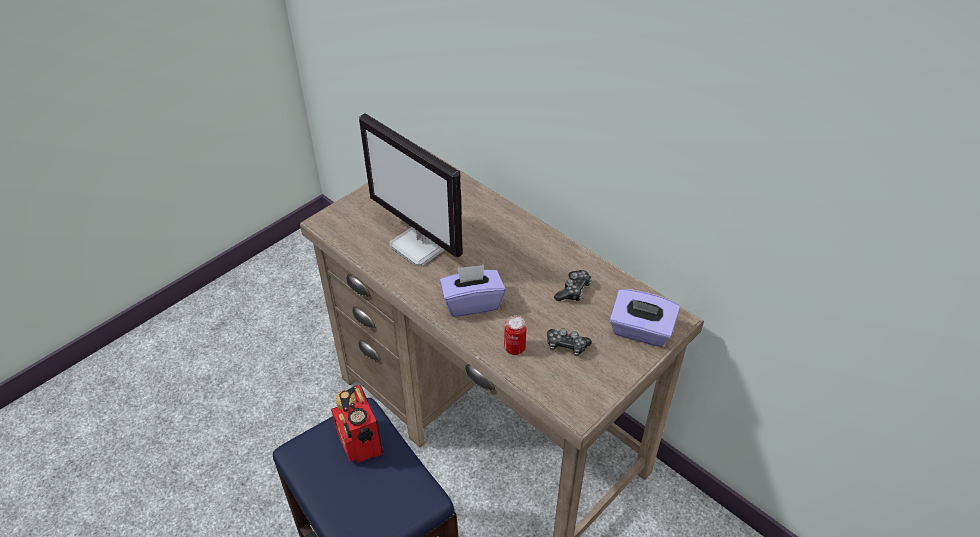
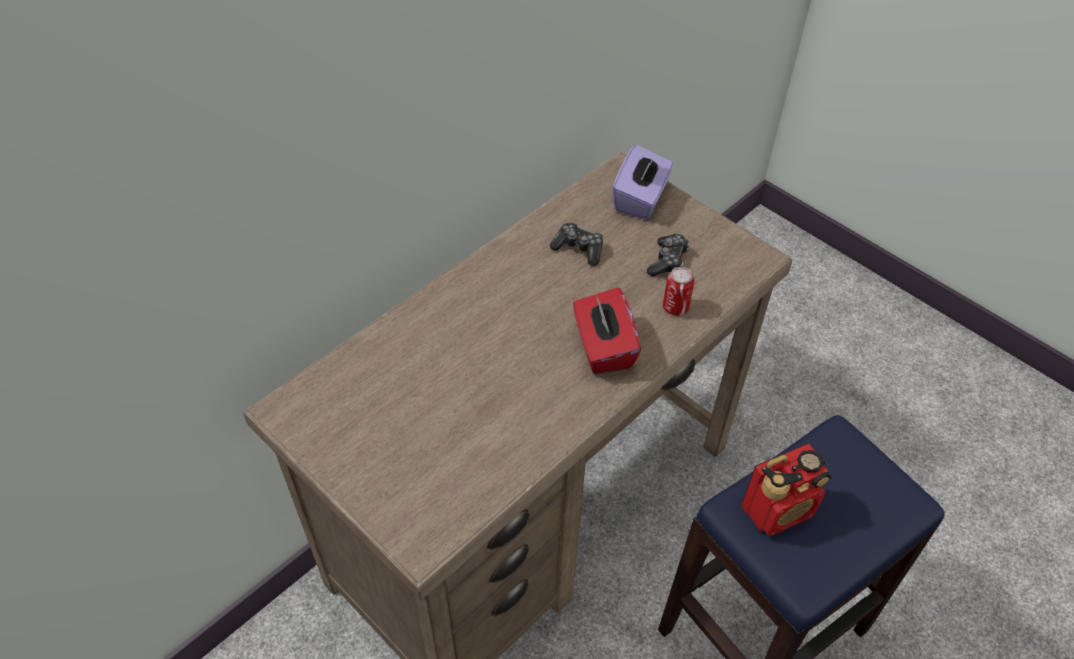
camera: 90 degrees left, 5 degrees up
monitor [359,113,463,266] -> none
purple tissue box [440,265,506,317] -> red tissue box [573,287,641,374]

